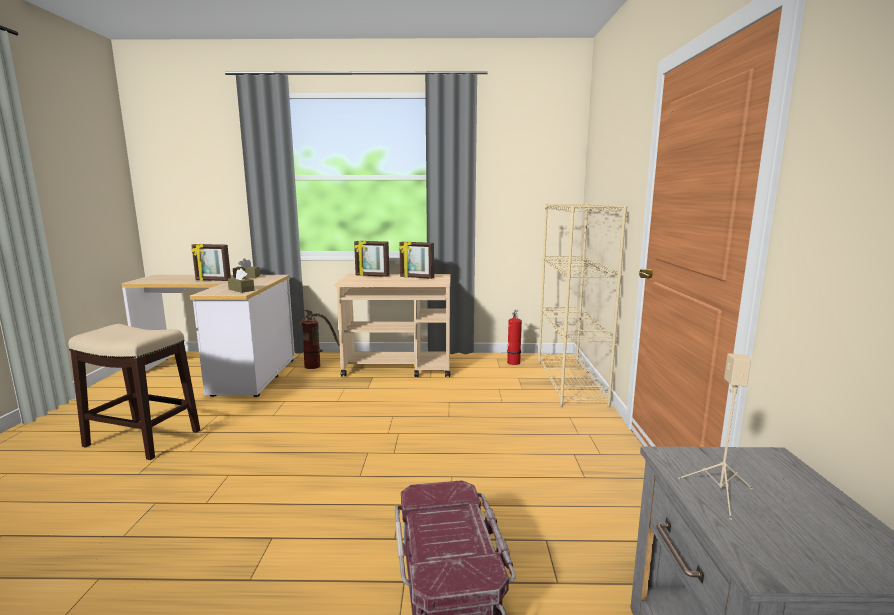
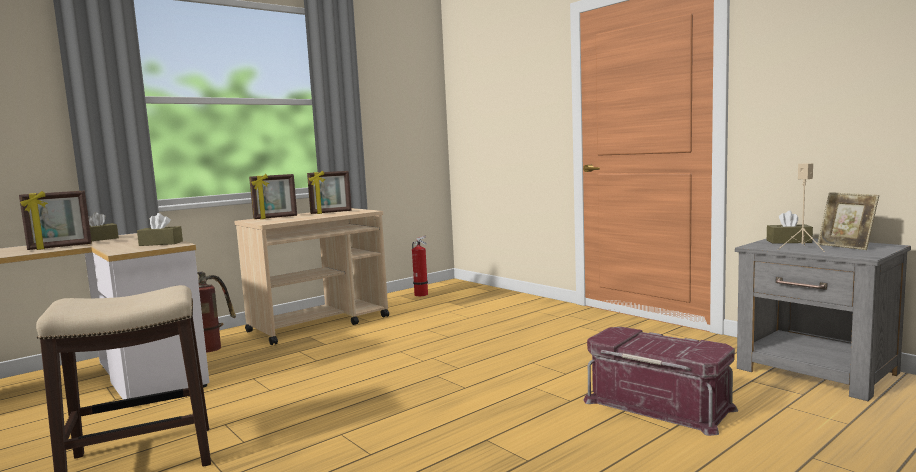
camera: 40 degrees left, 5 degrees down
beige bookcase [538,204,627,407] -> none
none -> brown tissue box [767,210,813,244]
none -> picture frame [818,192,879,250]

